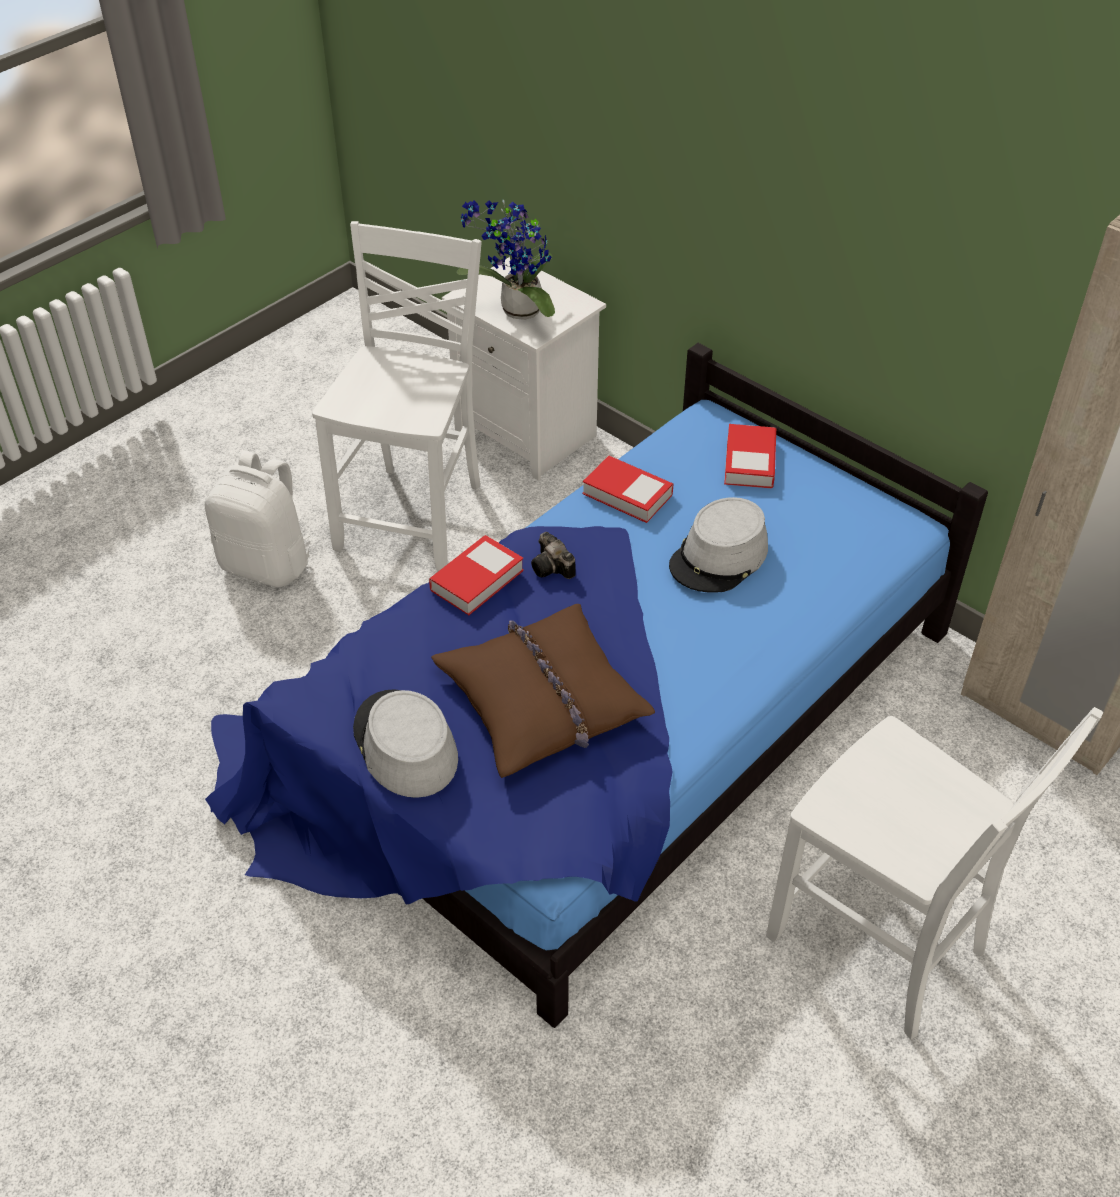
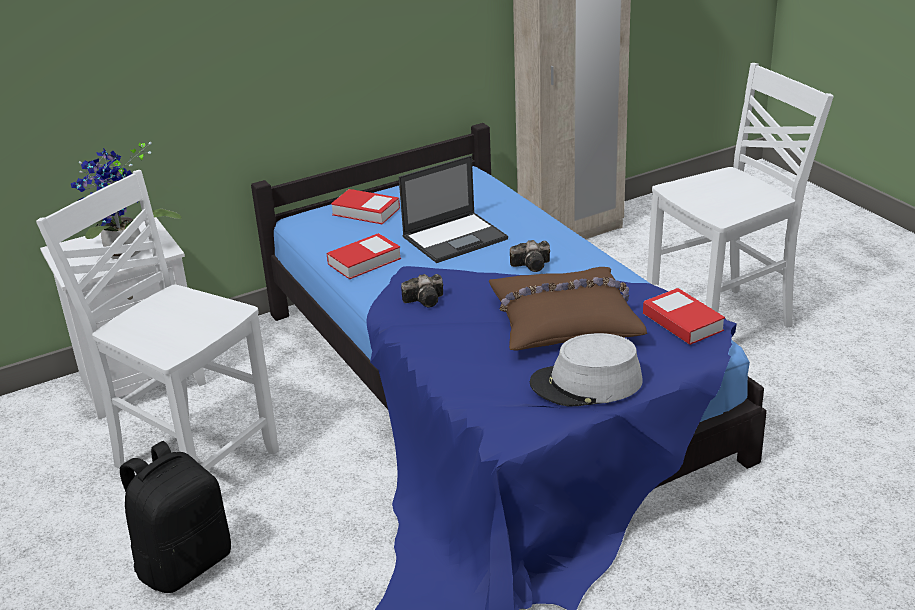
camera: 70 degrees left, 15 degrees down
white backpack [205,450,310,587] -> black backpack [120,441,231,593]
book [429,535,524,615] -> book moved to [643,288,725,345]
grey hat [669,497,768,593] -> laptop [399,155,508,263]
none -> camera [510,240,550,272]

